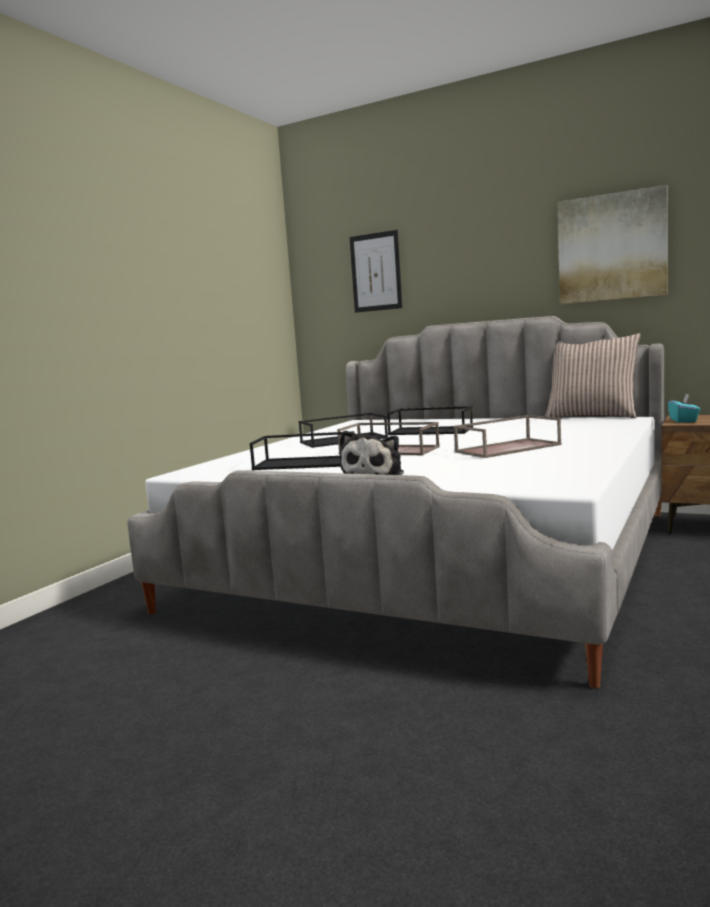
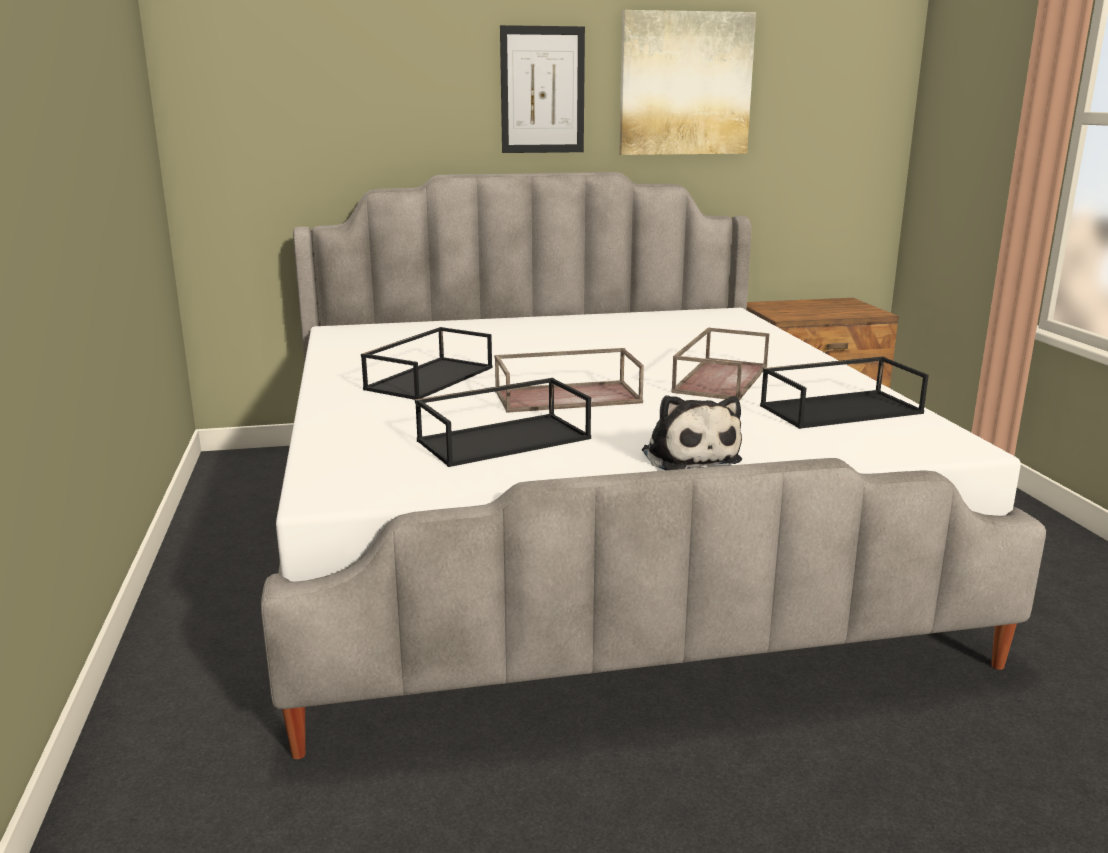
camera: 40 degrees left, 10 degrees up
picture [350,230,402,313] -> picture moved to [500,25,585,153]
black tray [387,406,473,435] -> black tray moved to [760,357,929,429]
pillow [545,333,641,418] -> none
turquoise tissue box [668,394,700,423] -> none

